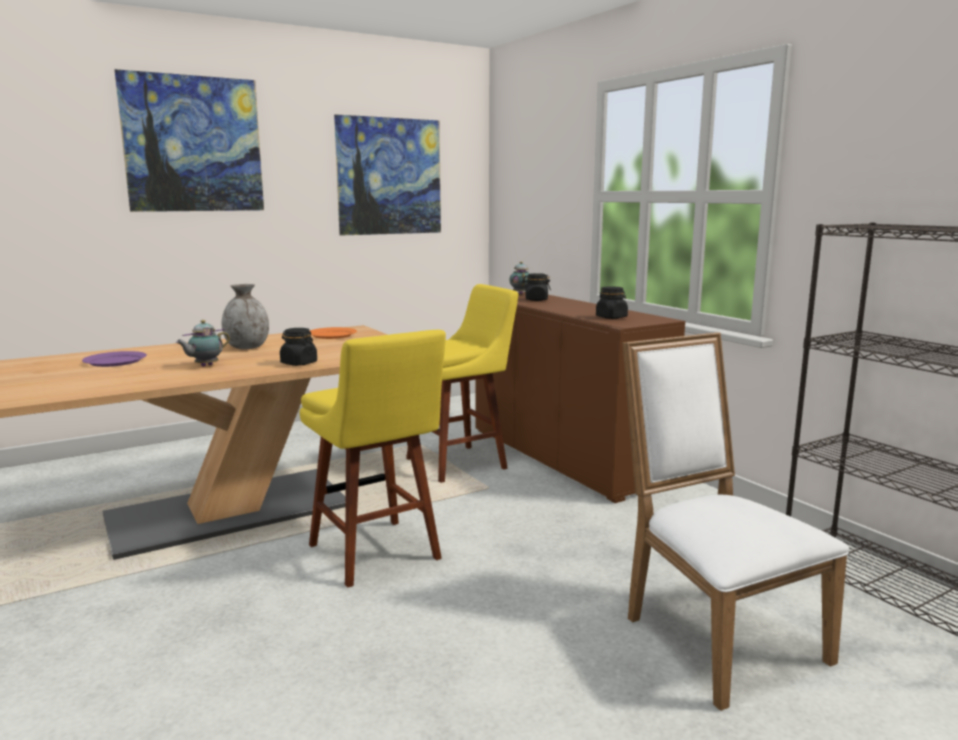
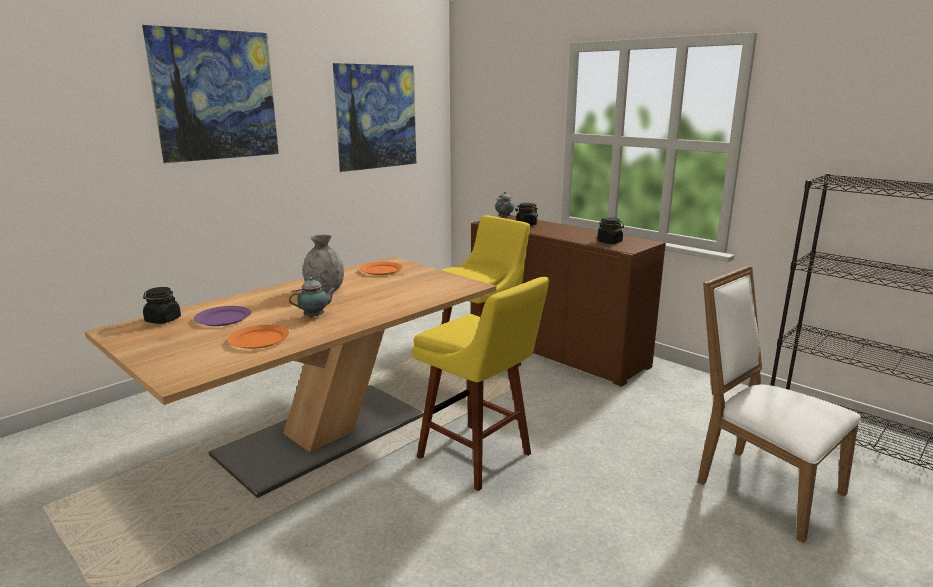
camera: 15 degrees left, 5 degrees up
teapot [176,320,230,367] -> teapot turned 150 degrees counterclockwise [289,277,337,318]
black jar [280,328,317,366] -> black jar moved to [143,287,181,324]
none -> orange plate [227,325,289,349]

